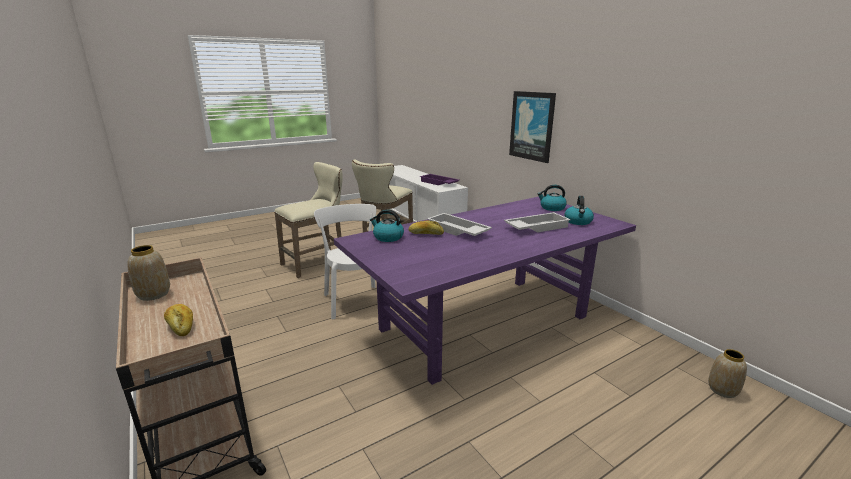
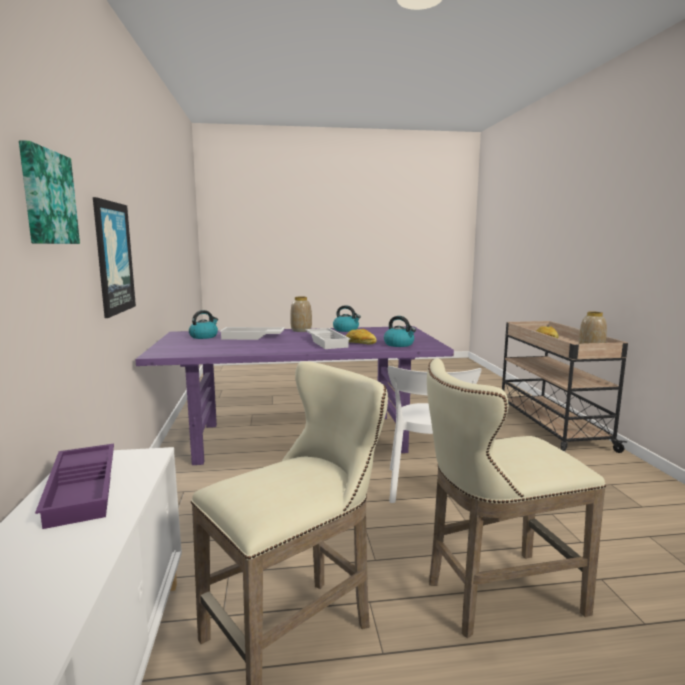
camera: 155 degrees left, 10 degrees down
kettle [538,185,567,211] -> kettle moved to [333,305,361,332]
vase [708,349,747,398] -> vase moved to [290,297,312,332]
none -> picture [19,140,80,244]

